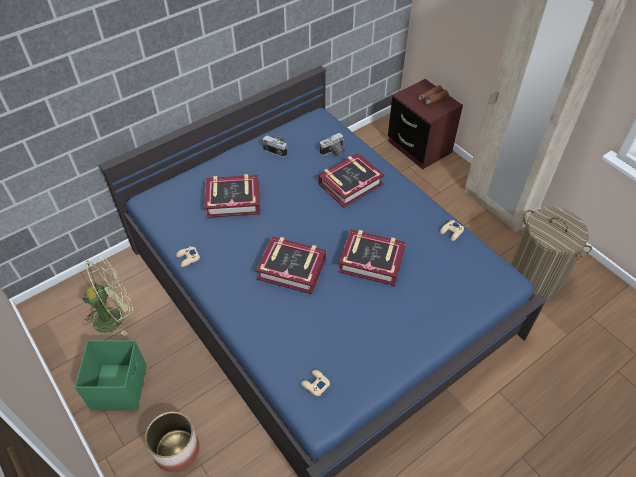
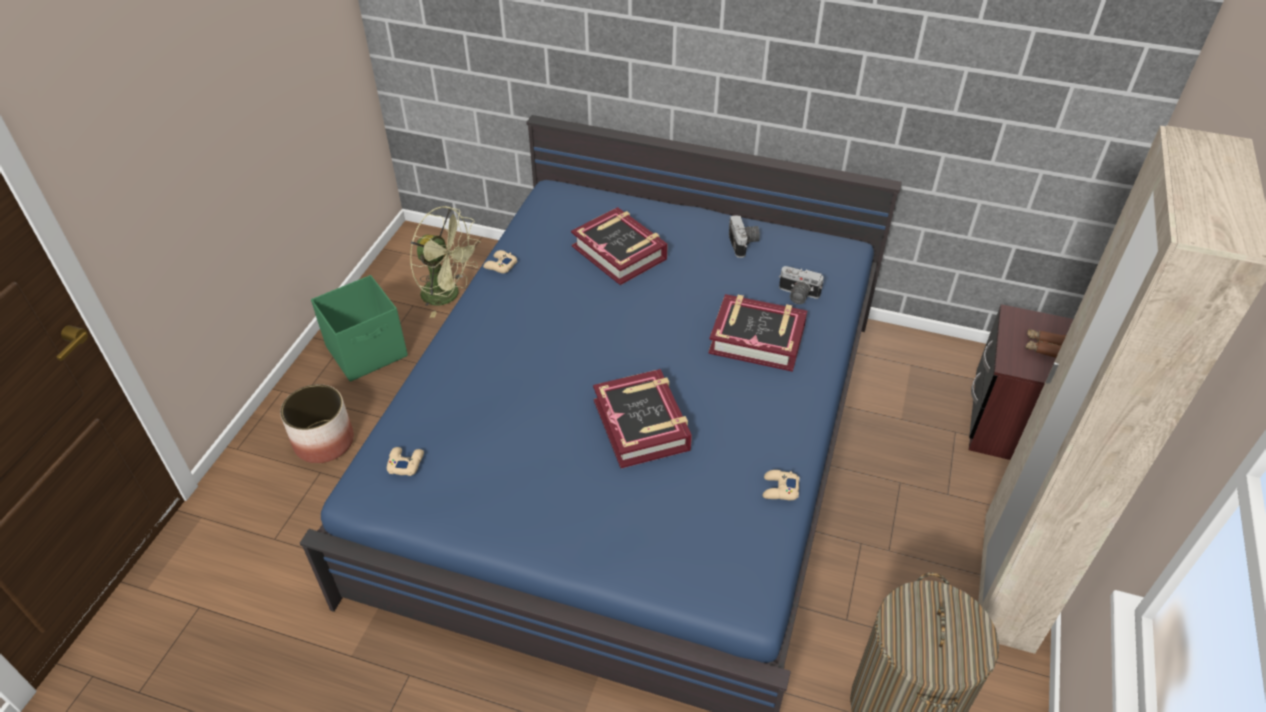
camera: 55 degrees right, 5 degrees down
book [256,236,326,294] -> none

